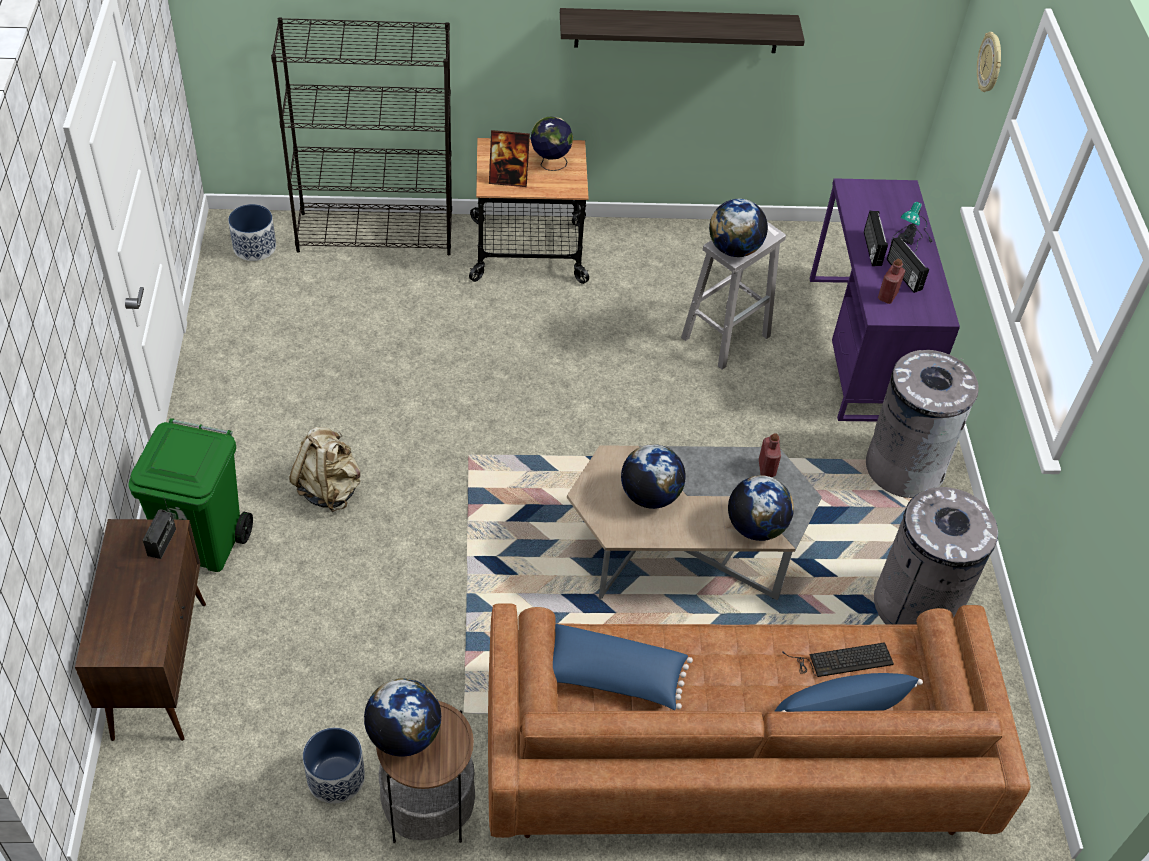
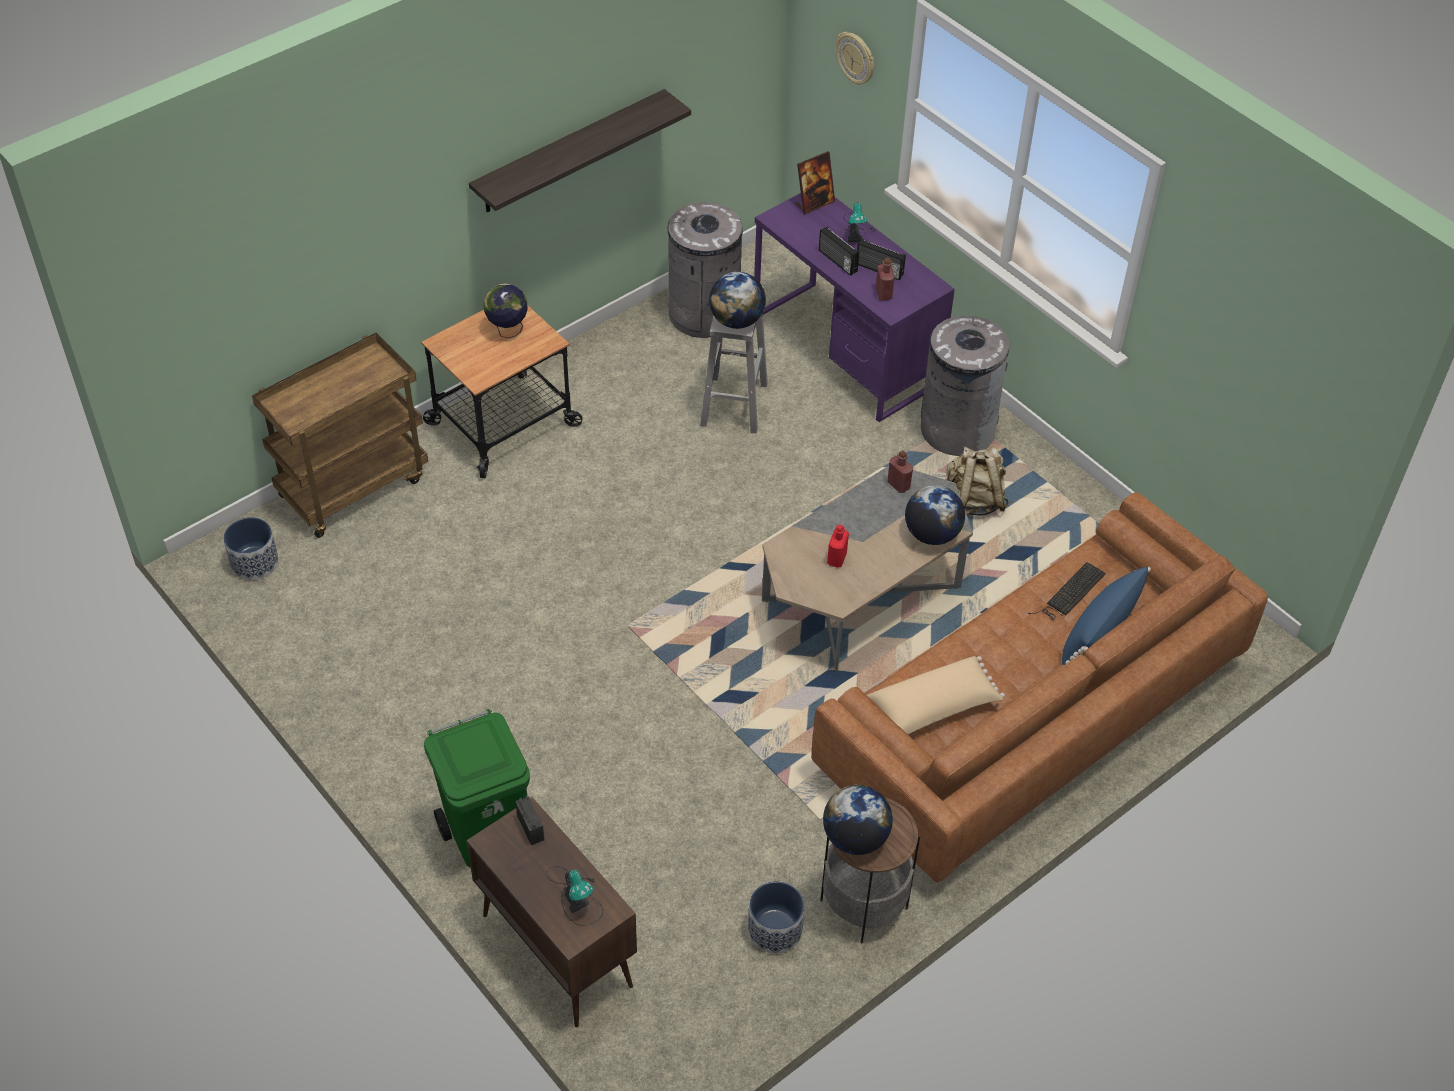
camera: 35 degrees left, 0 degrees up
black bookcase [271,17,452,255] -> brown cart [252,333,428,538]
beige backpack [290,427,361,512] -> beige backpack moved to [946,446,1009,516]
picture frame [489,130,530,187] -> picture frame moved to [795,151,835,214]
blue pillow [553,624,693,710] -> beige pillow [867,656,1005,735]
globe [621,444,686,509] -> red bottle [827,525,849,568]
grey trash can [874,487,998,625] -> grey trash can moved to [665,202,743,338]
none -> table lamp [546,866,603,926]

